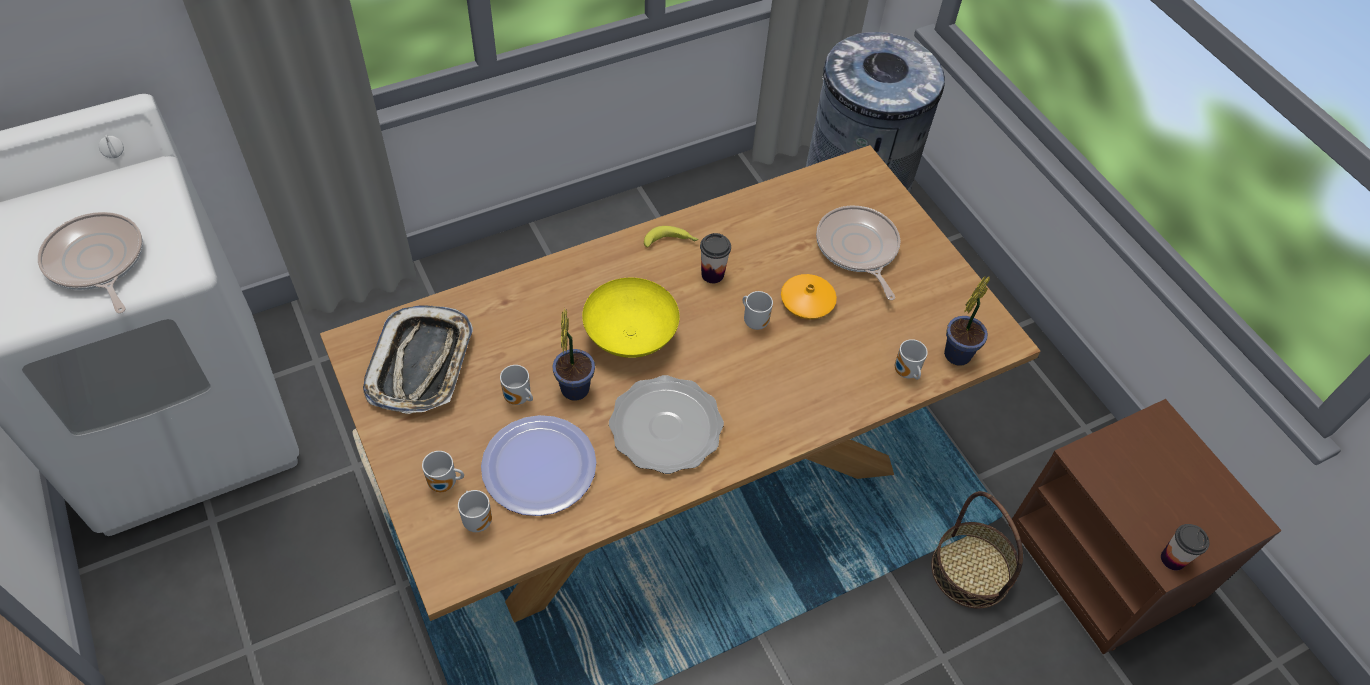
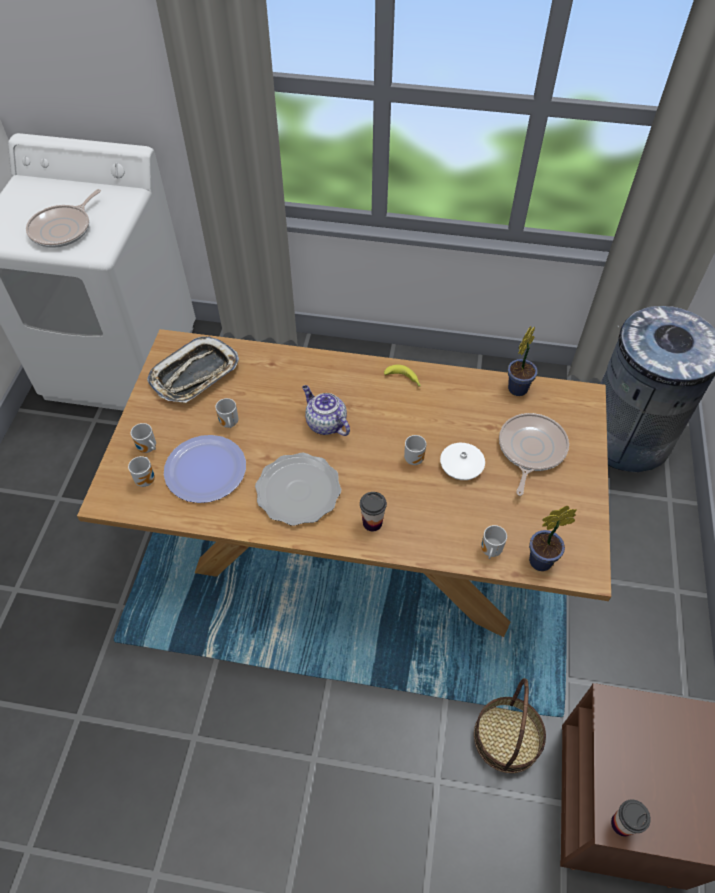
camera: 40 degrees right, 0 degrees up
frying pan [38,212,143,314] -> frying pan turned 150 degrees counterclockwise [26,189,101,248]
potted plant [552,308,595,401] -> potted plant moved to [508,326,538,396]
yellow bowl [582,278,680,358] -> teapot [302,385,350,436]
cup [700,233,731,283] -> cup moved to [360,492,387,532]
orange vase [781,274,837,320] -> white vase [440,443,485,480]

